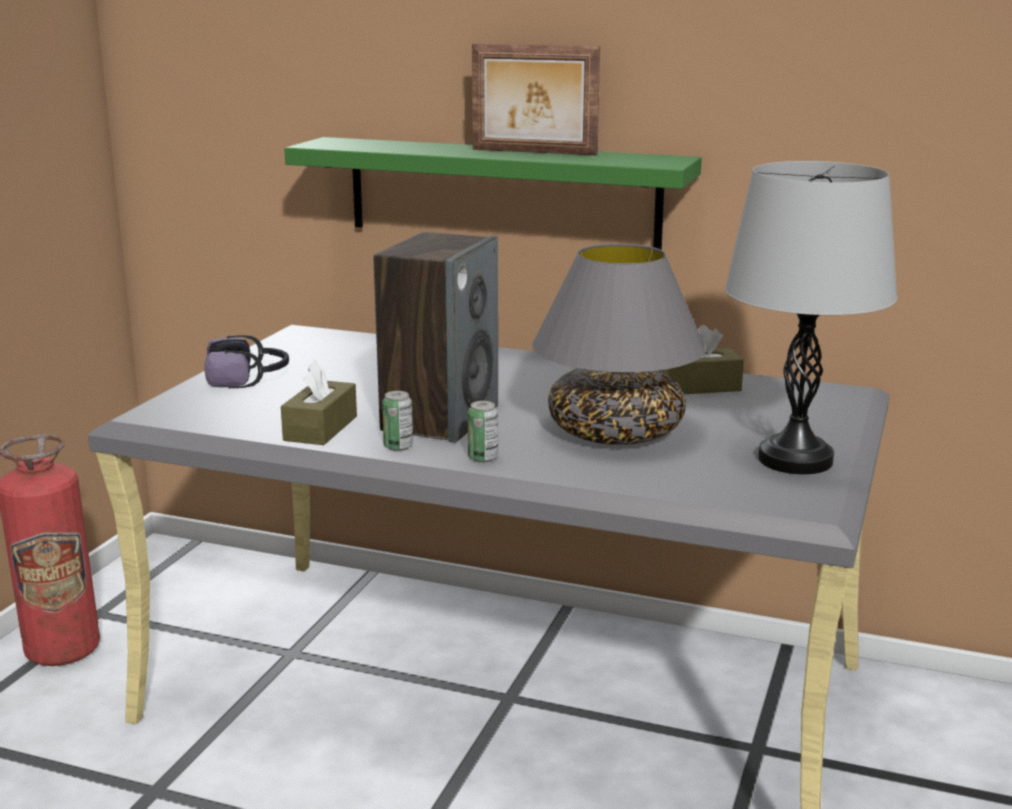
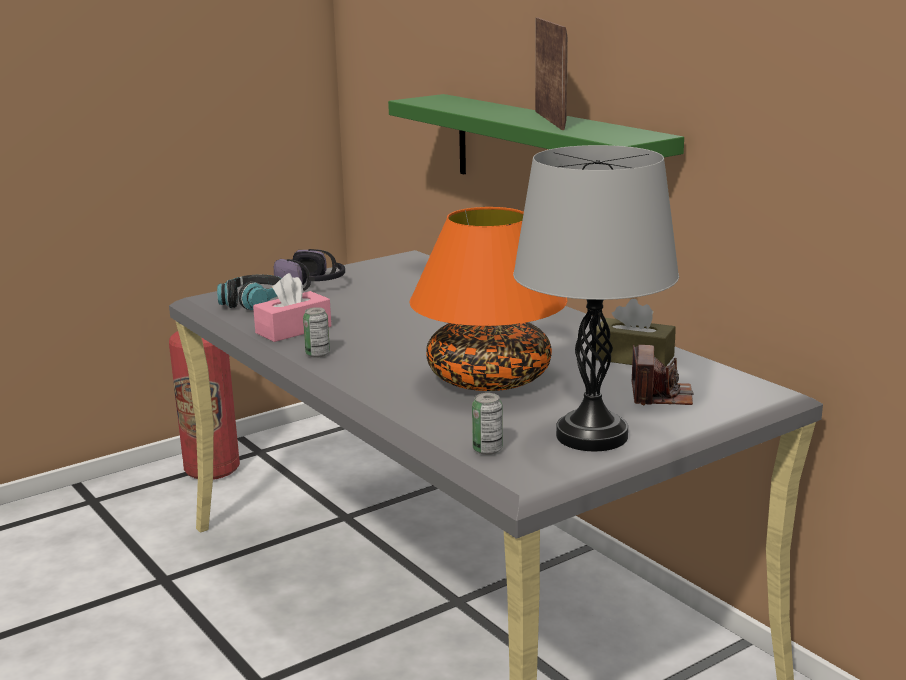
camera: 35 degrees right, 0 degrees up
brown tissue box [281,360,357,445] -> pink tissue box [253,273,331,342]
speaker [374,232,498,443] -> none
can [468,401,498,463] -> can moved to [472,393,503,455]
picture frame [472,44,600,155] -> picture frame turned 150 degrees counterclockwise [535,18,568,130]
grey table lamp [532,244,706,445] -> orange table lamp [409,207,567,391]
none -> headphones [217,275,282,310]
none -> camera [632,345,694,405]

